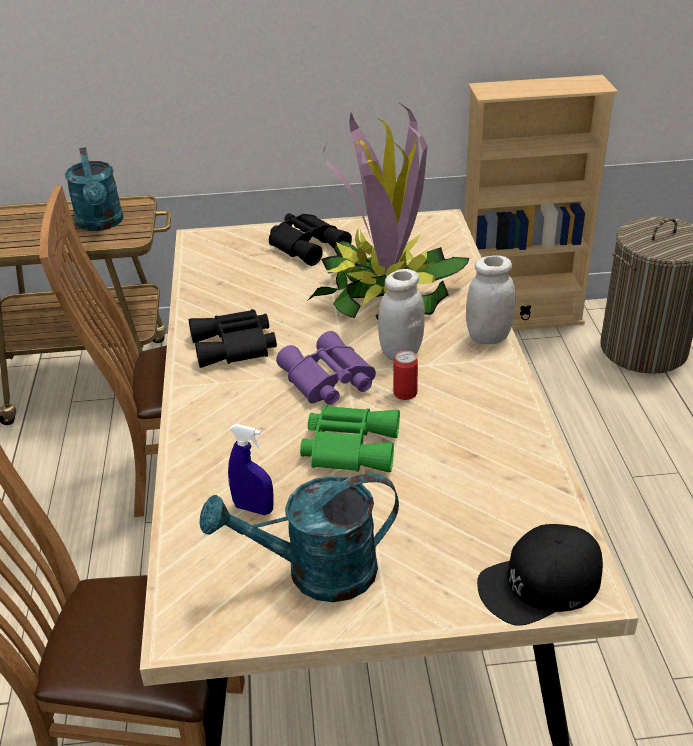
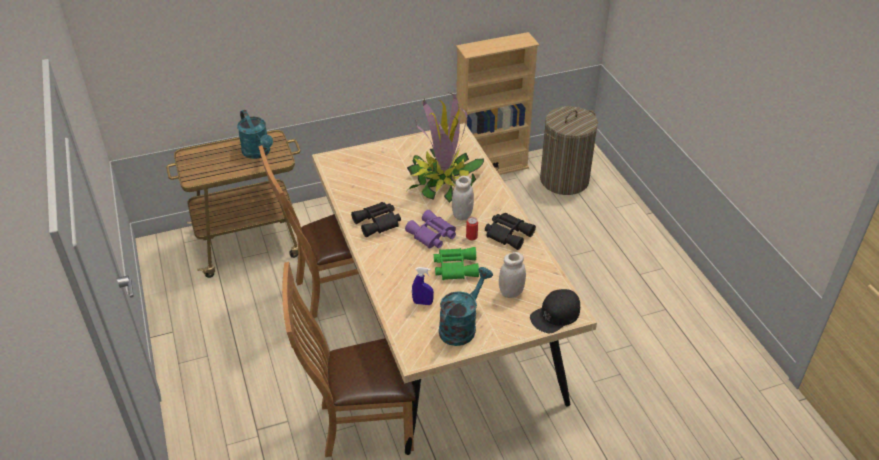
camera: 15 degrees left, 5 degrees up
turquoise watering can [200,473,399,602] -> turquoise watering can turned 150 degrees clockwise [439,267,493,346]
black binoculars [269,213,352,266] -> black binoculars moved to [485,213,536,250]
white jar [466,255,516,344] -> white jar moved to [499,252,526,298]

